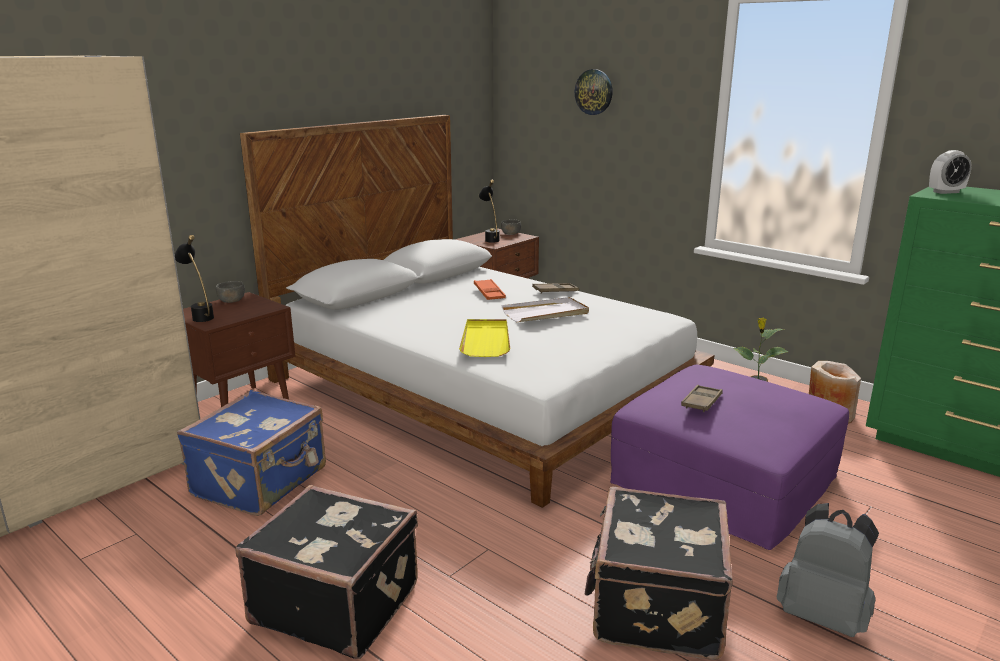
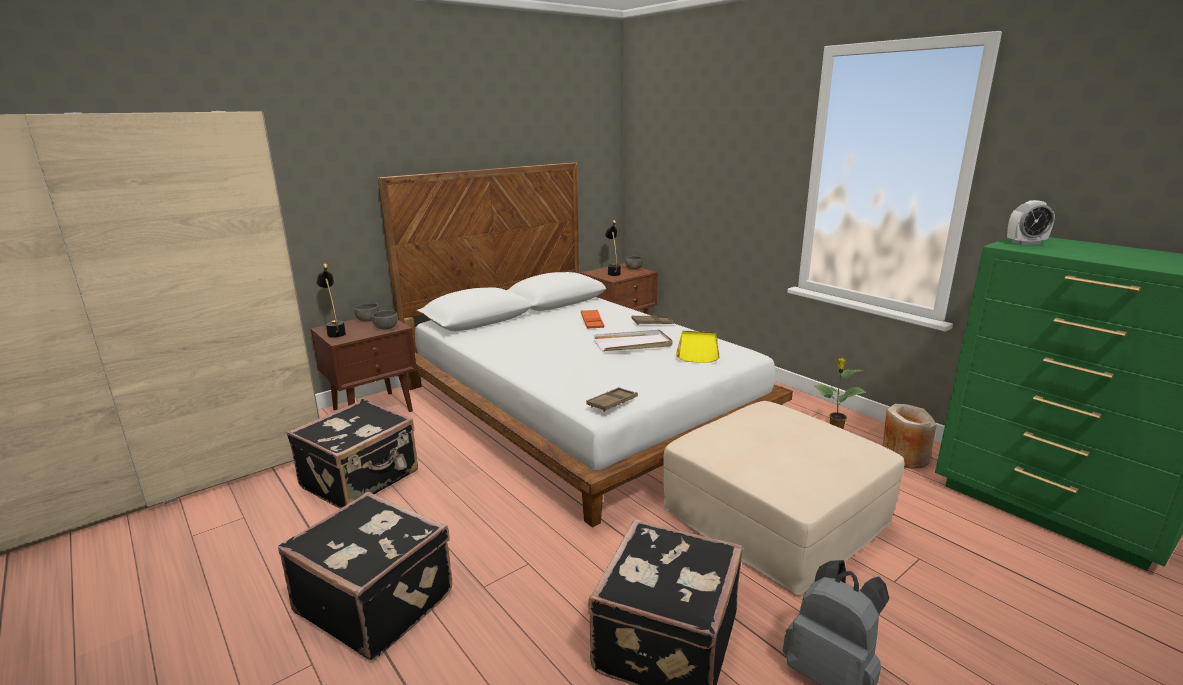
camera: 10 degrees right, 0 degrees up
blue suitcase [177,390,326,516] -> black suitcase [287,399,418,509]
yellow tray [459,319,510,357] -> yellow tray moved to [676,331,720,363]
wall clock [575,69,613,115] -> none
purple ottoman [610,365,849,550] -> beige ottoman [663,401,904,595]
brown tray [681,385,723,412] -> brown tray moved to [586,387,638,412]
none -> grey bowl [372,310,398,329]

